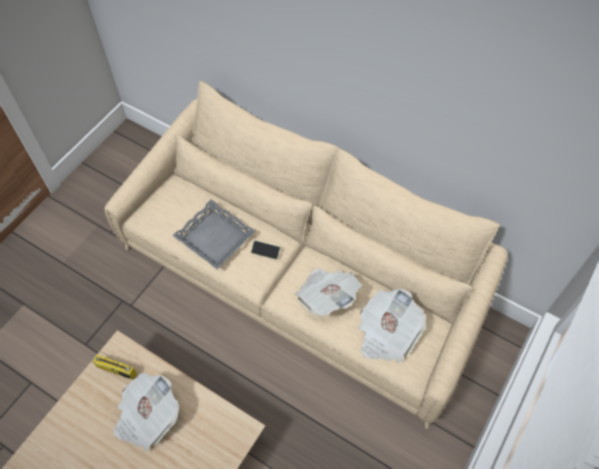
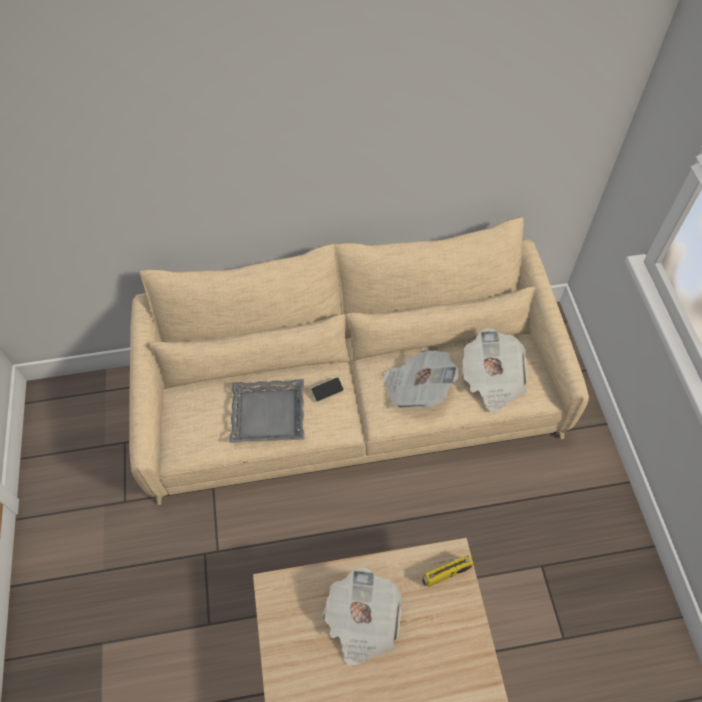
camera: 40 degrees left, 0 degrees up
radio [92,348,137,380] -> radio moved to [422,554,474,587]

